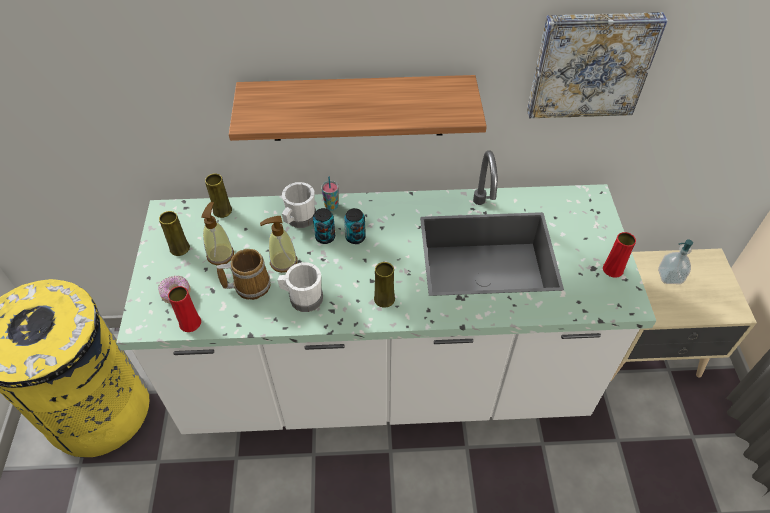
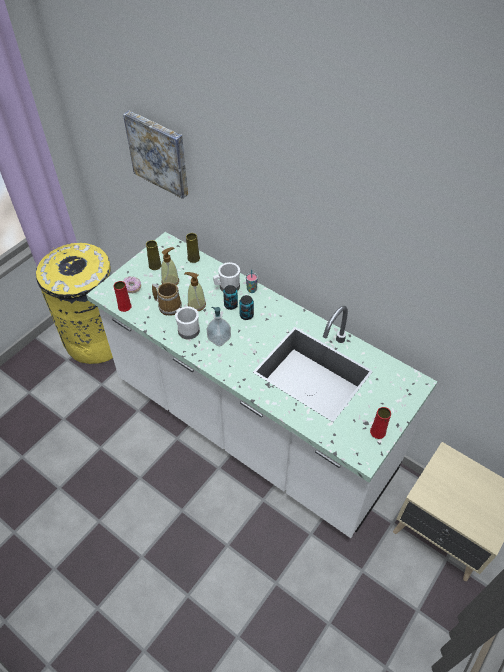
camera: 40 degrees right, 0 degrees up
shelf [229,75,487,141] -> none
yellow vase [374,262,395,308] -> none
picture [527,12,668,118] -> picture moved to [123,111,188,199]
soap dispenser [658,239,693,284] -> soap dispenser moved to [206,307,231,347]

